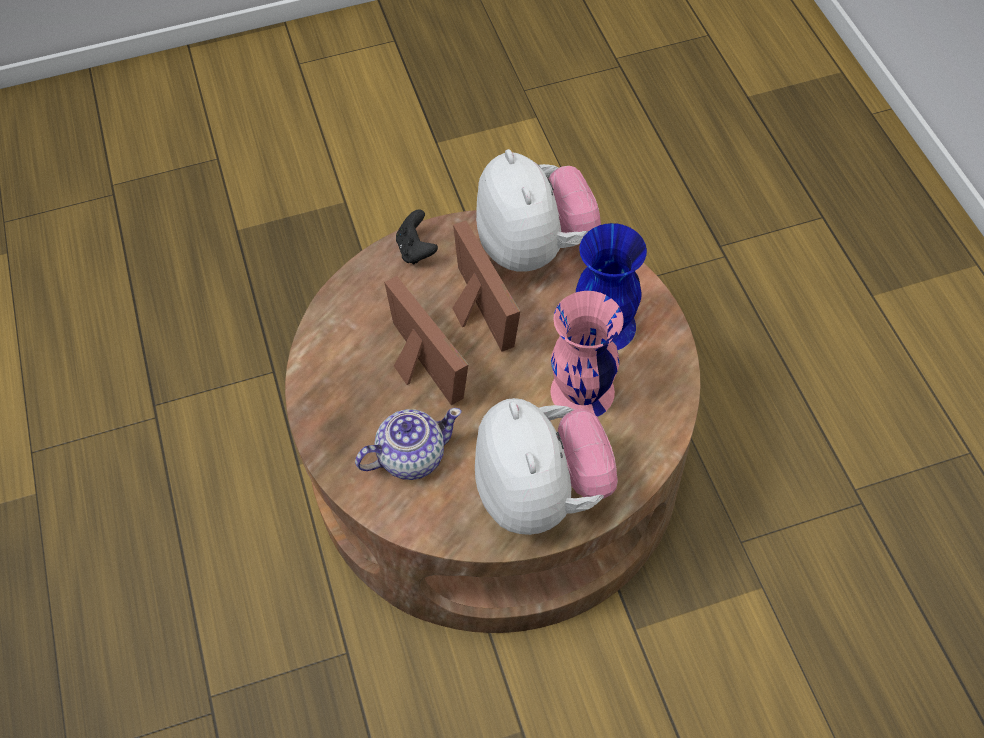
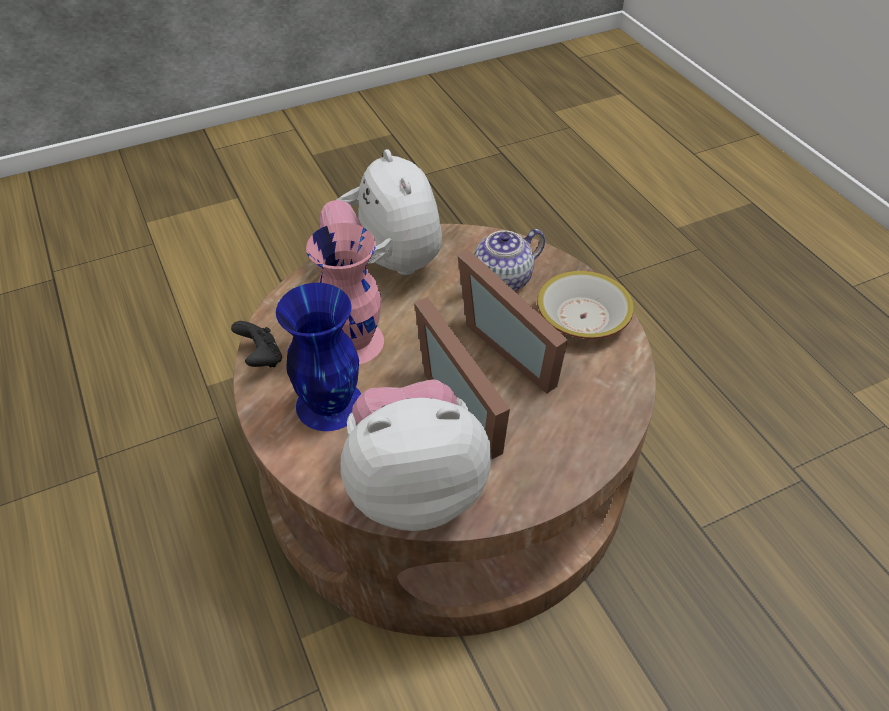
camera: 170 degrees right, 10 degrees down
black game controller [396,209,438,264] -> black game controller moved to [231,321,282,367]
plush toy [476,149,601,272] -> plush toy turned 105 degrees clockwise [341,379,492,531]
none -> bowl [537,271,634,339]

